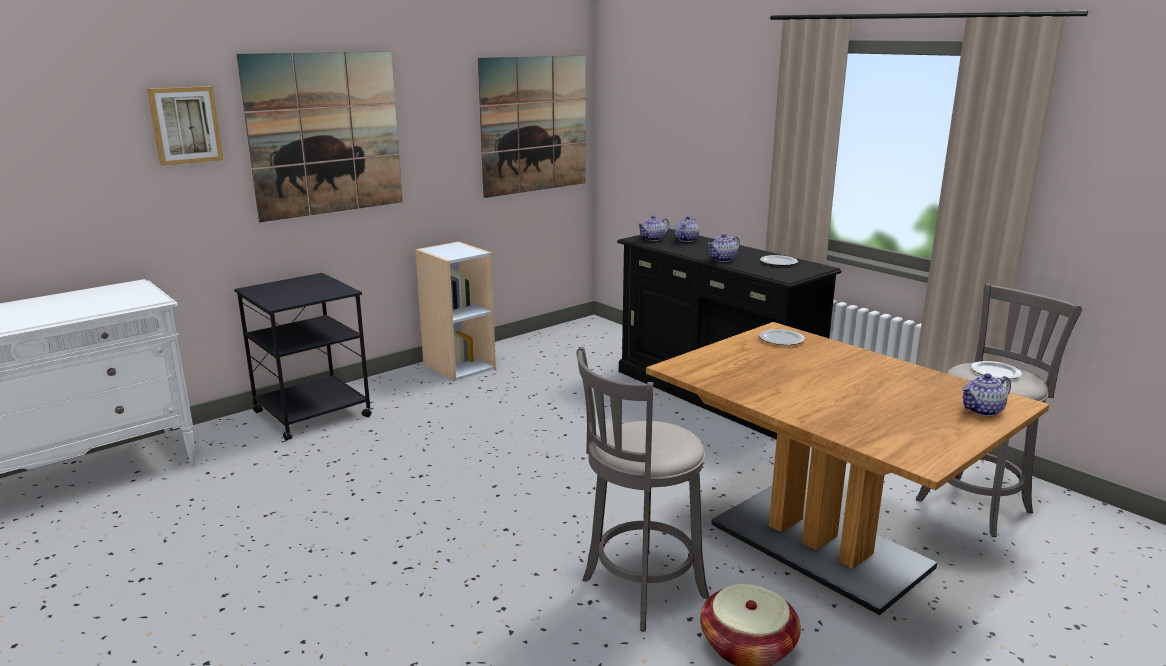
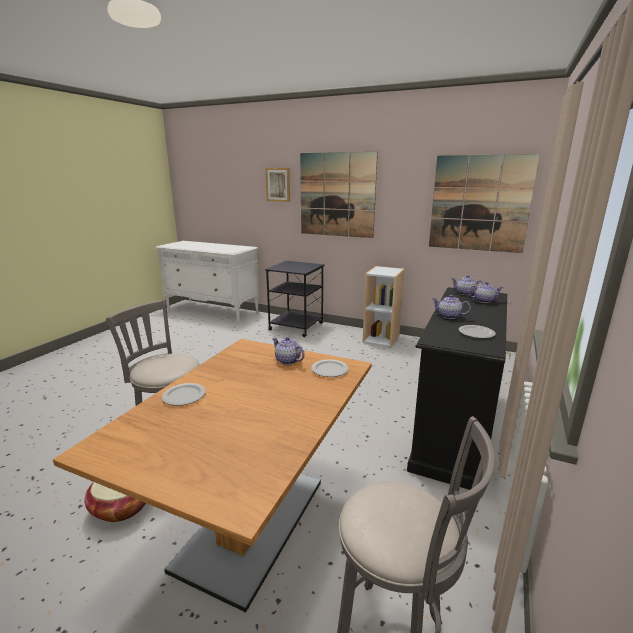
camera: 65 degrees right, 0 degrees up
teapot [961,373,1011,416] -> teapot moved to [272,337,305,365]
plate [971,361,1022,379] -> plate moved to [162,383,206,406]

